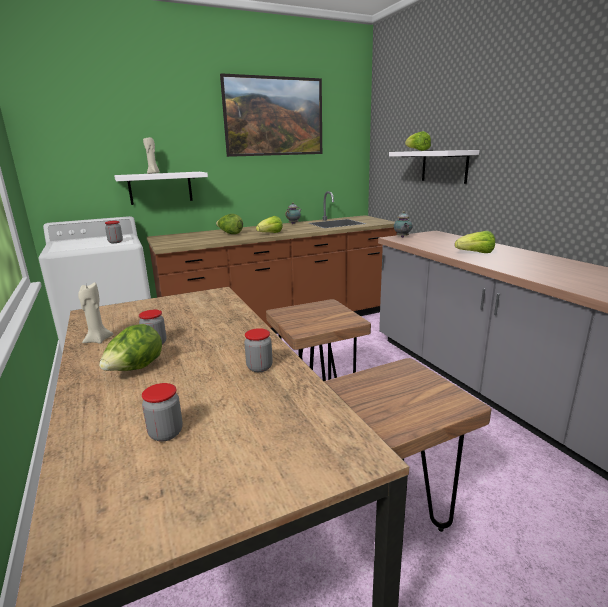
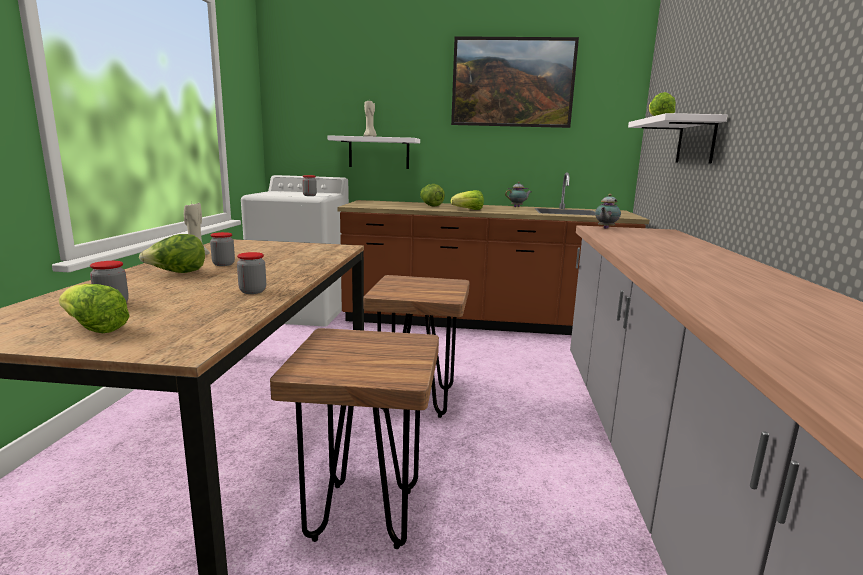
camera: 30 degrees right, 5 degrees down
lettuce [455,231,495,253] -> lettuce moved to [59,284,129,333]

